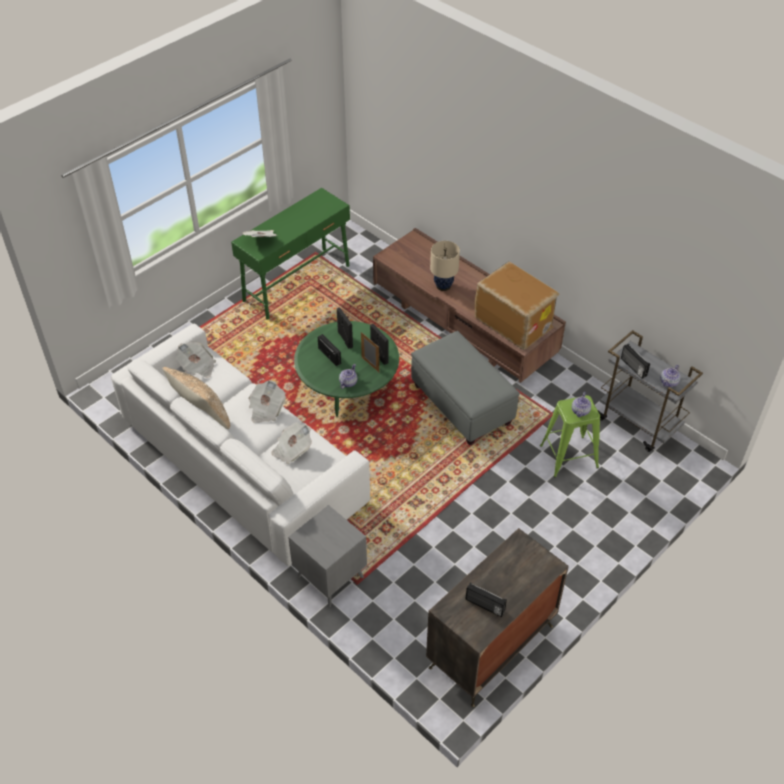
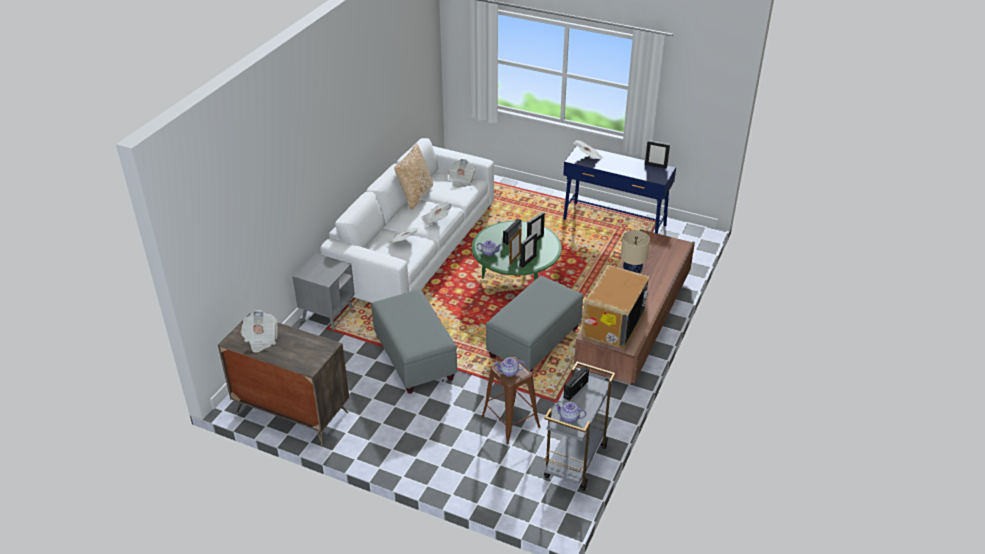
camera: 70 degrees right, 10 degrees down
green console table [231,188,350,320] -> blue console table [563,146,676,234]
radio [466,582,507,617] -> newspaper [241,310,278,353]
green stool [540,395,600,478] -> brown stool [481,357,541,444]
none -> grey ottoman [371,290,457,394]
none -> picture frame [645,140,670,169]

